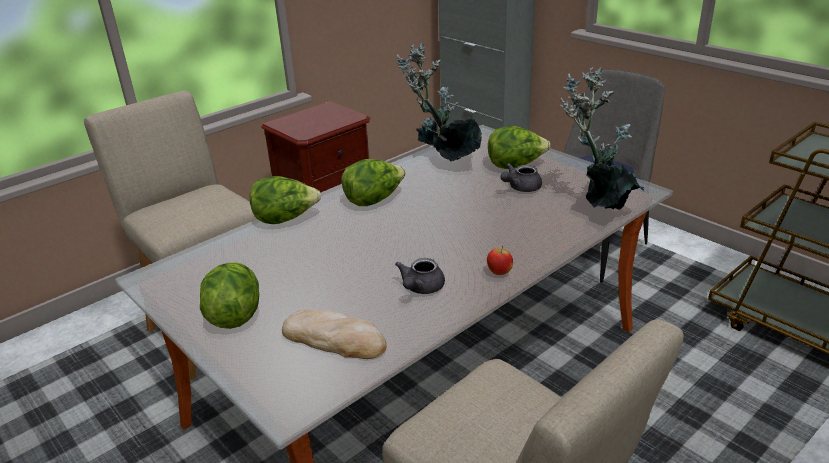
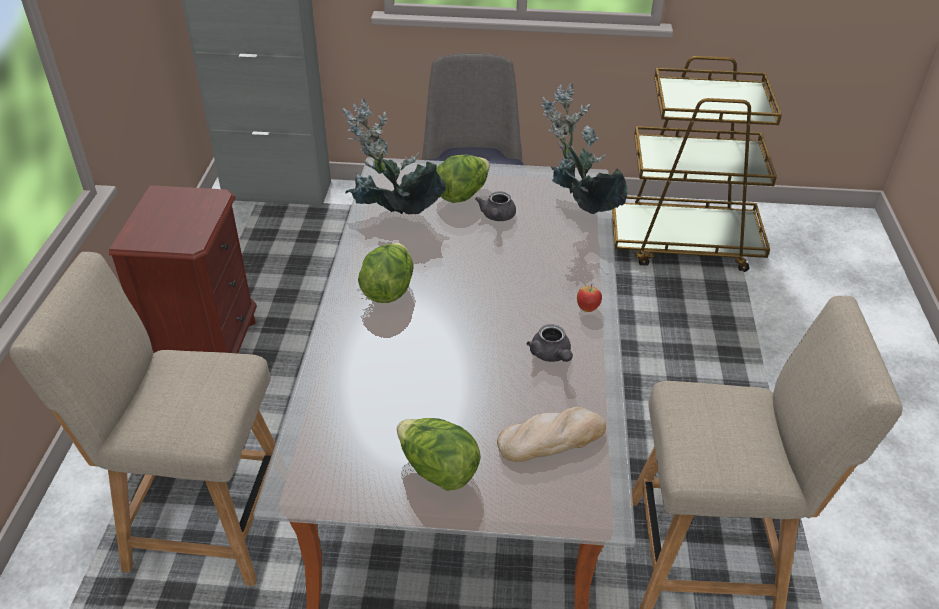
camera: 45 degrees left, 10 degrees up
lettuce [250,176,321,224] -> none

